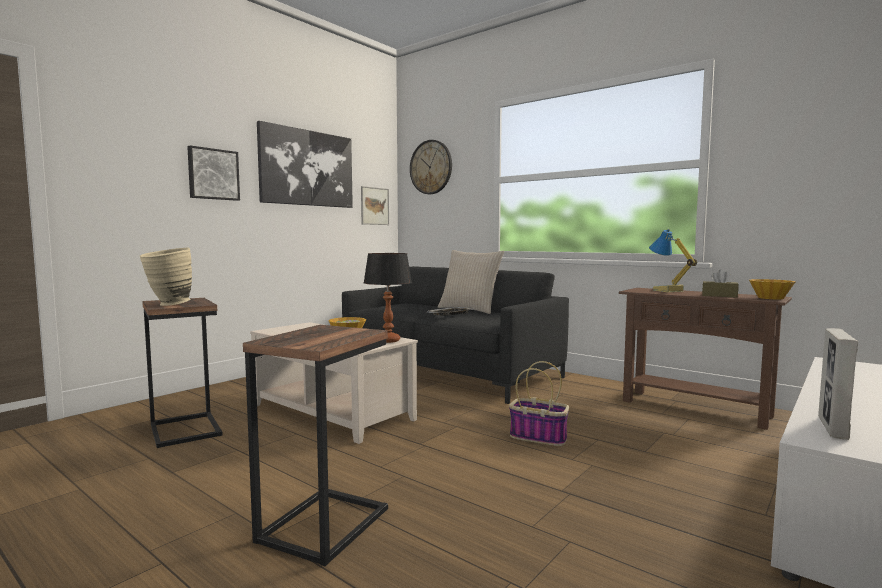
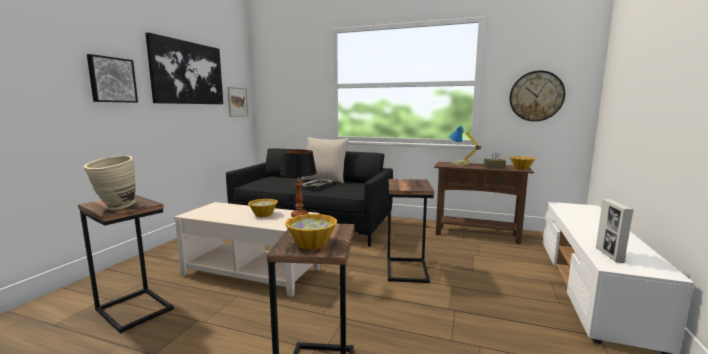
camera: 20 degrees left, 5 degrees up
wall clock [410,140,452,194] -> wall clock moved to [509,70,565,122]
basket [509,361,569,446] -> side table [387,179,434,283]
none -> bowl [285,214,337,249]

